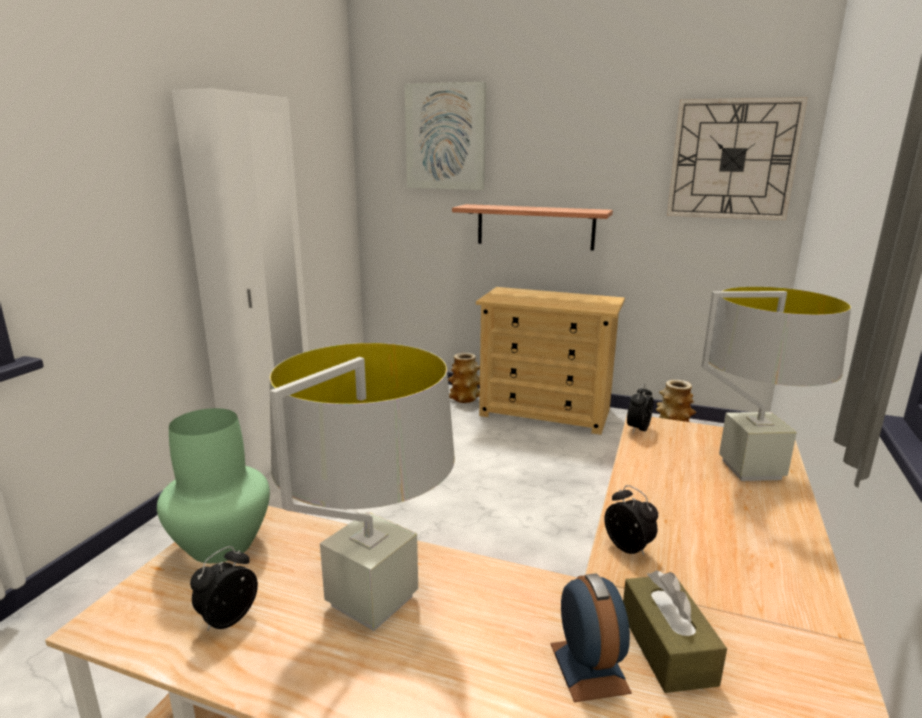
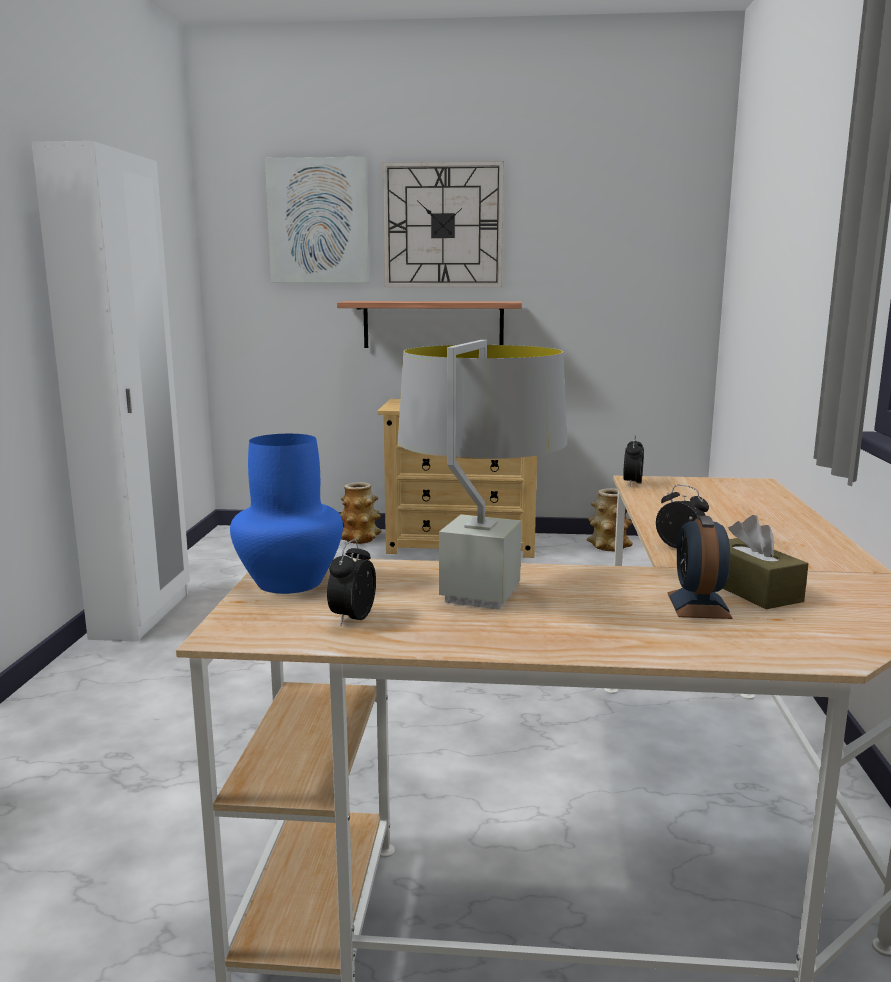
camera: 15 degrees left, 5 degrees down
green vase [157,408,270,563] -> blue vase [230,434,343,594]
alarm clock [550,574,632,702] -> alarm clock turned 150 degrees counterclockwise [667,516,733,619]
wall clock [667,97,808,220] -> wall clock moved to [382,161,504,287]
grey table lamp [701,287,851,481] -> none

